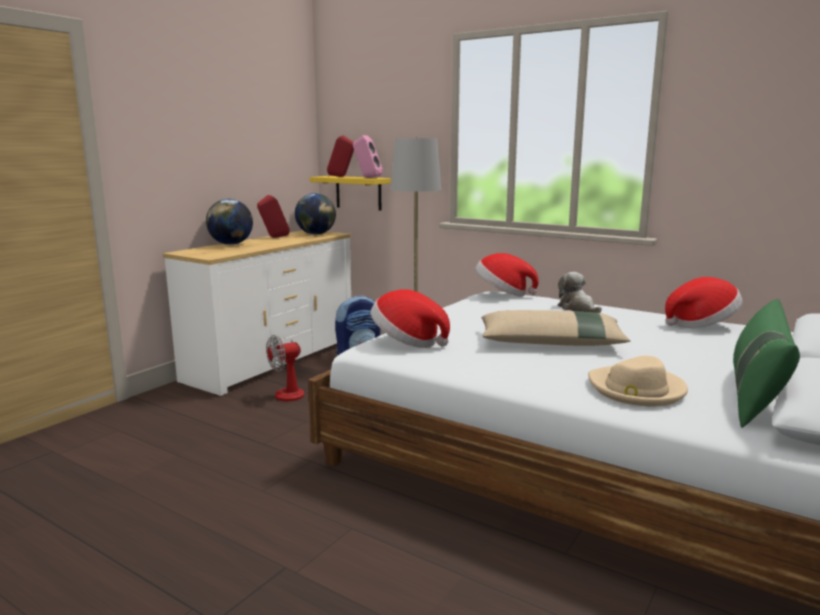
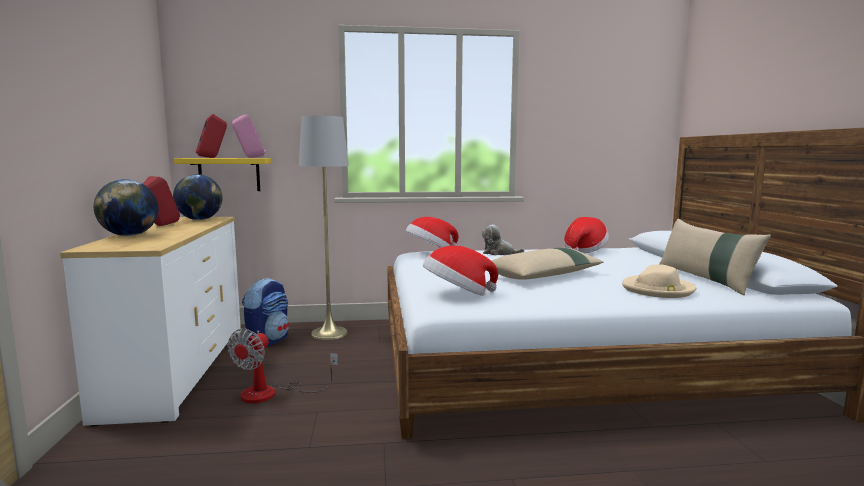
camera: 40 degrees left, 5 degrees down
green pillow [733,299,800,428] -> beige pillow [659,219,771,295]

